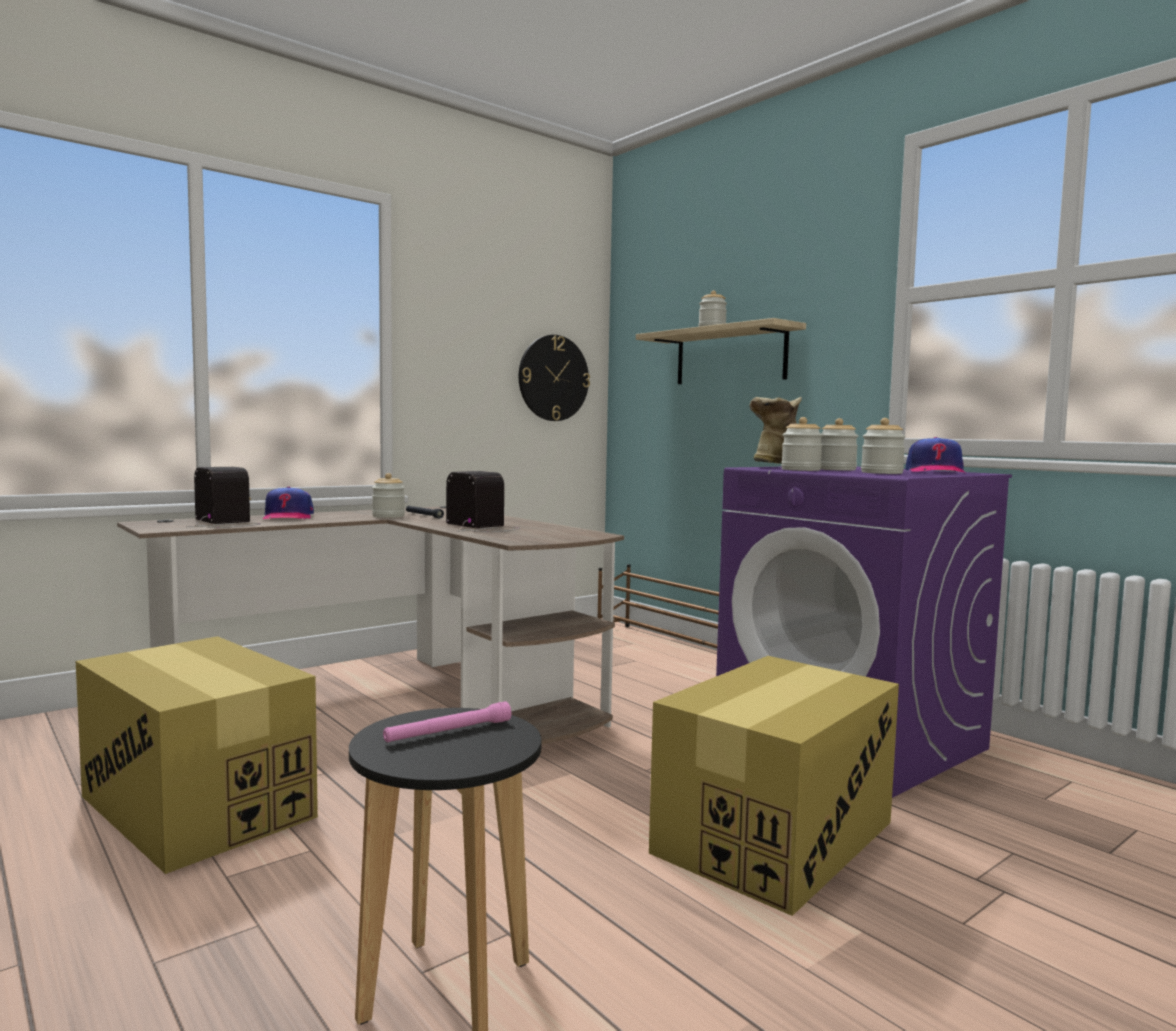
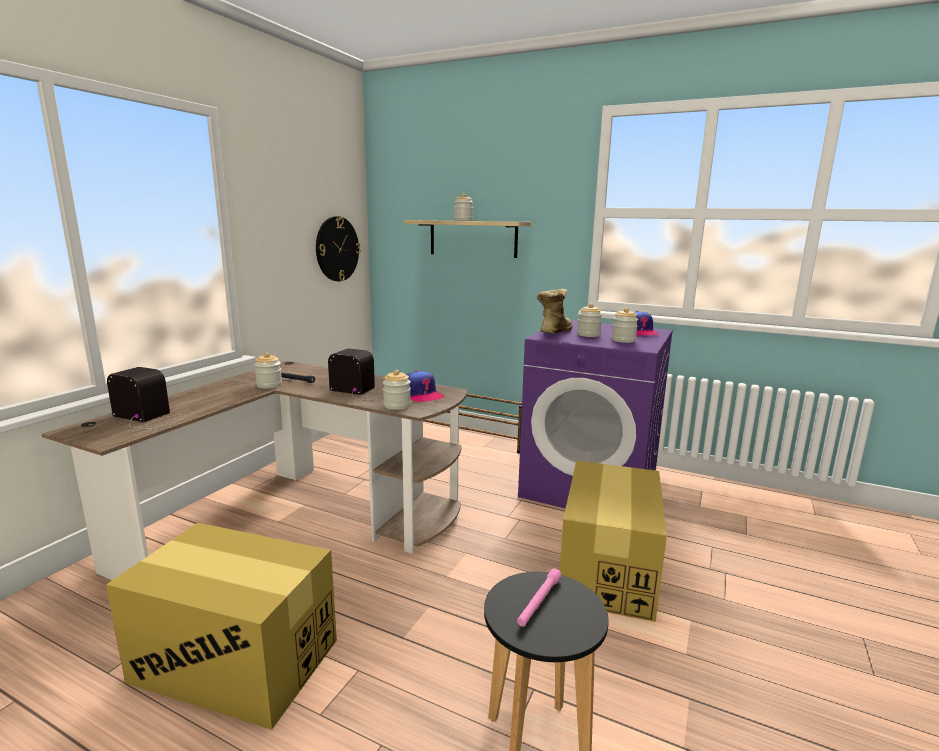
camera: 25 degrees left, 10 degrees up
cap [263,487,314,520] -> cap moved to [406,370,444,402]
jar [781,417,823,471] -> jar moved to [383,370,411,410]

